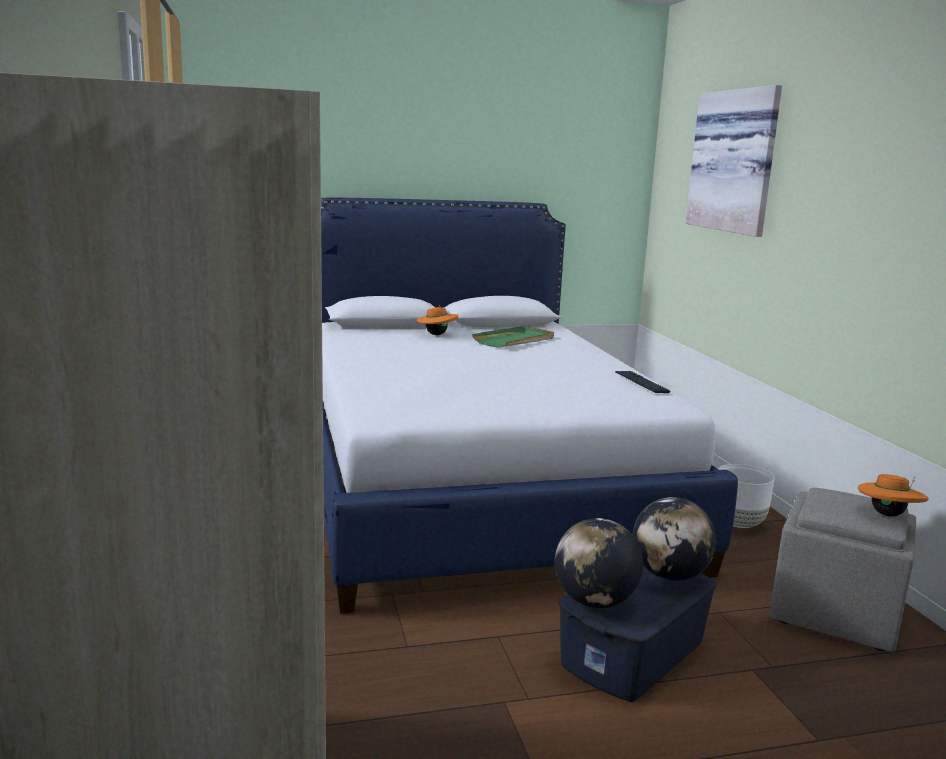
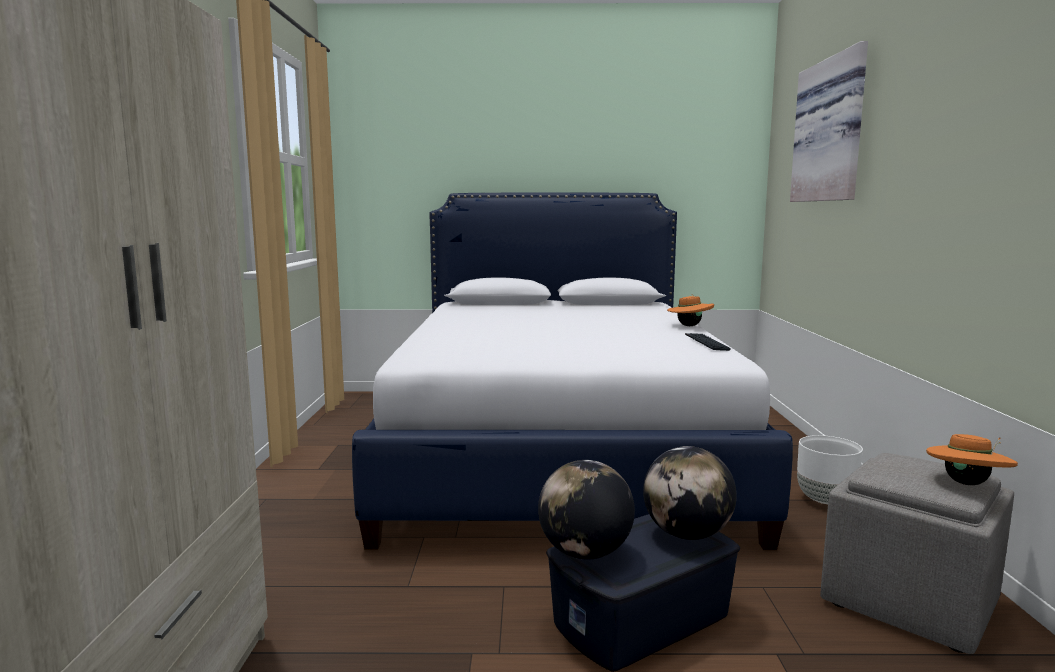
camera: 15 degrees right, 5 degrees down
orange hat [416,305,458,335] -> orange hat moved to [667,295,714,326]
green tray [472,326,554,348] -> none

